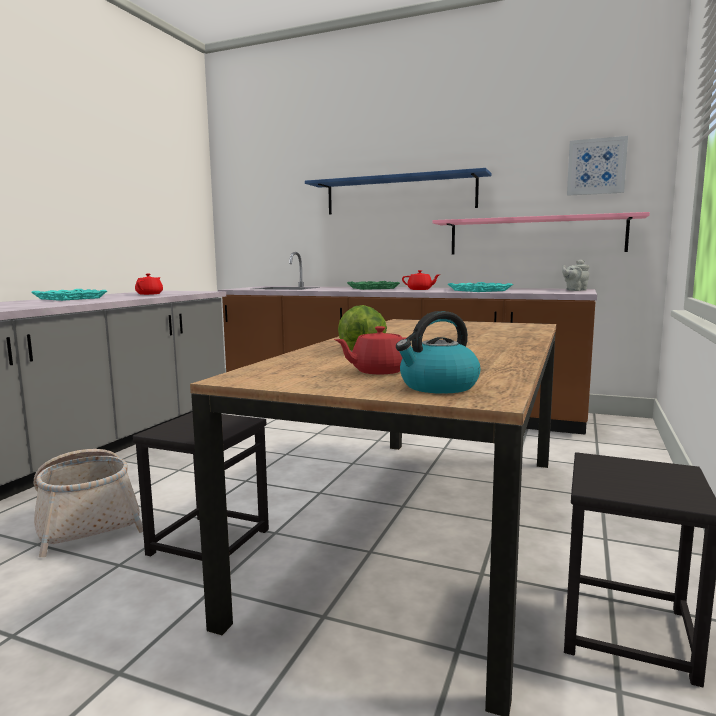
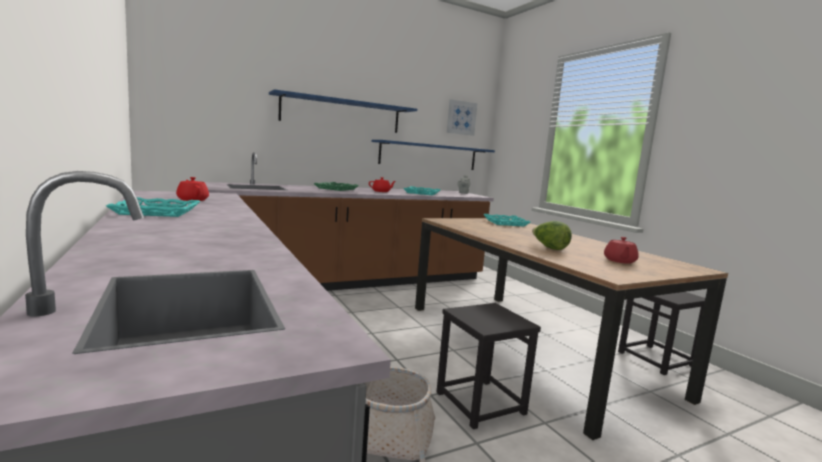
camera: 50 degrees left, 0 degrees up
kettle [396,311,481,394] -> none
pink shelf [432,212,650,254] -> blue shelf [372,140,495,170]
none -> turquoise tray [483,214,531,227]

